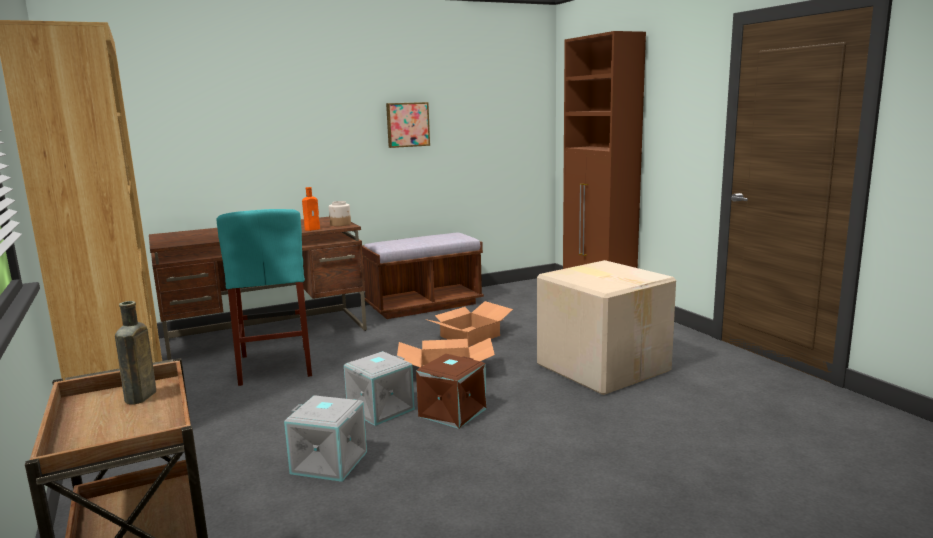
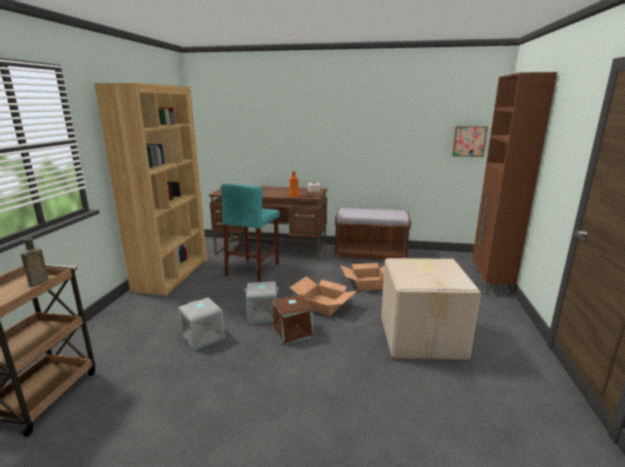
camera: 35 degrees right, 5 degrees up
picture [386,102,430,148] -> picture moved to [452,126,488,157]

